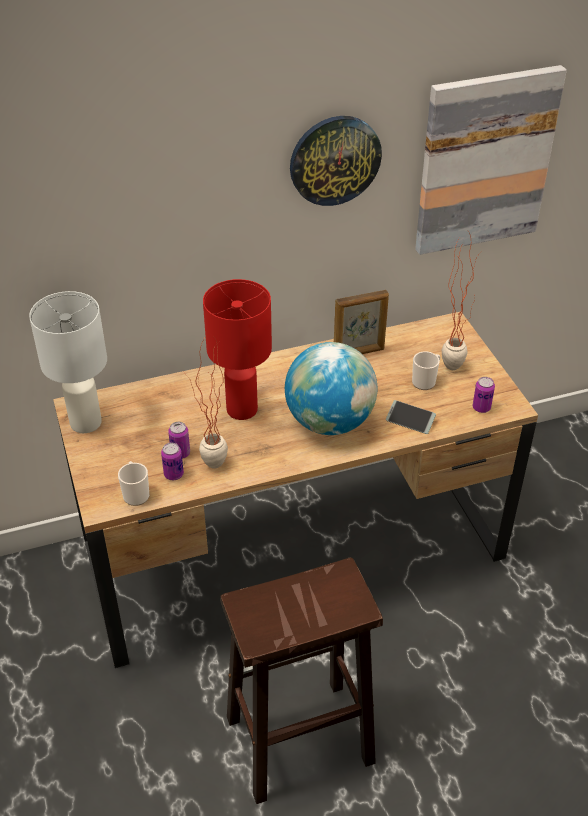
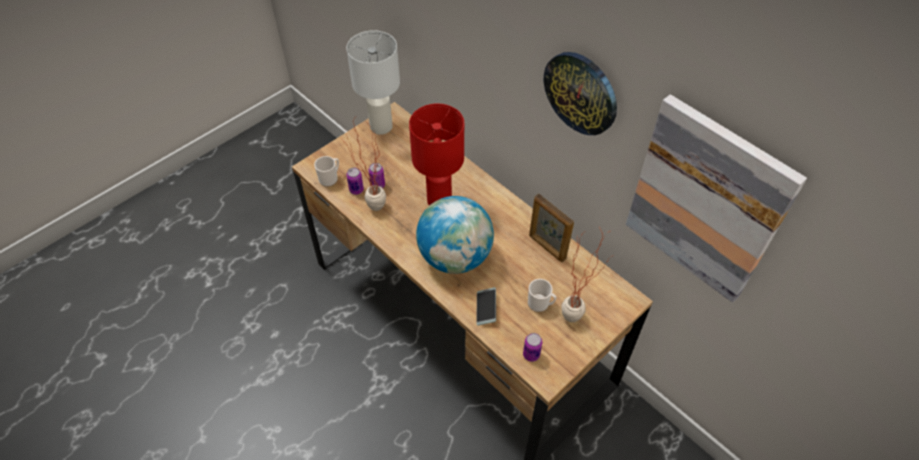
camera: 65 degrees right, 10 degrees up
brown stool [220,558,383,804] -> none

